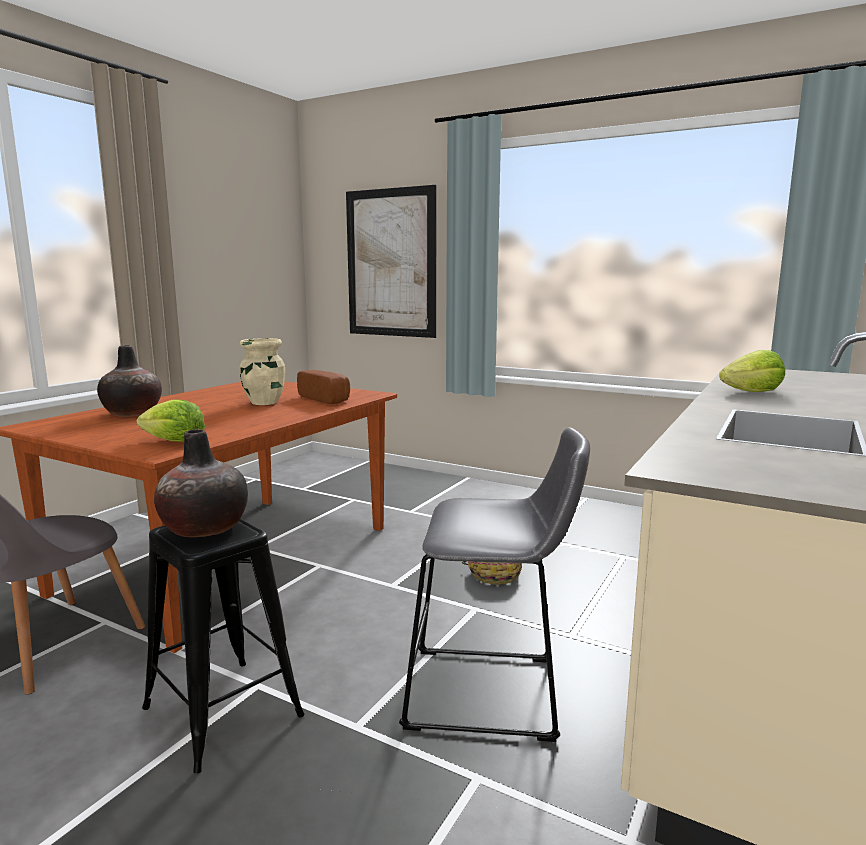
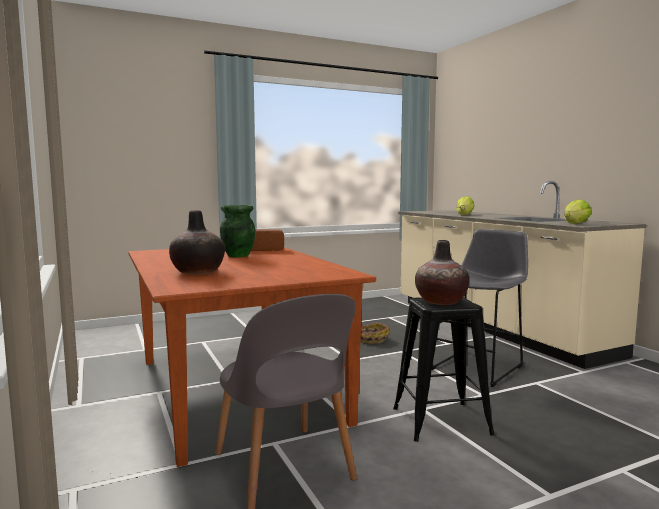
camera: 55 degrees left, 5 degrees down
lettuce [136,399,205,442] -> lettuce moved to [564,200,592,224]
beige vase [239,338,285,405] -> green vase [220,205,255,258]
picture [346,185,436,338] -> none

